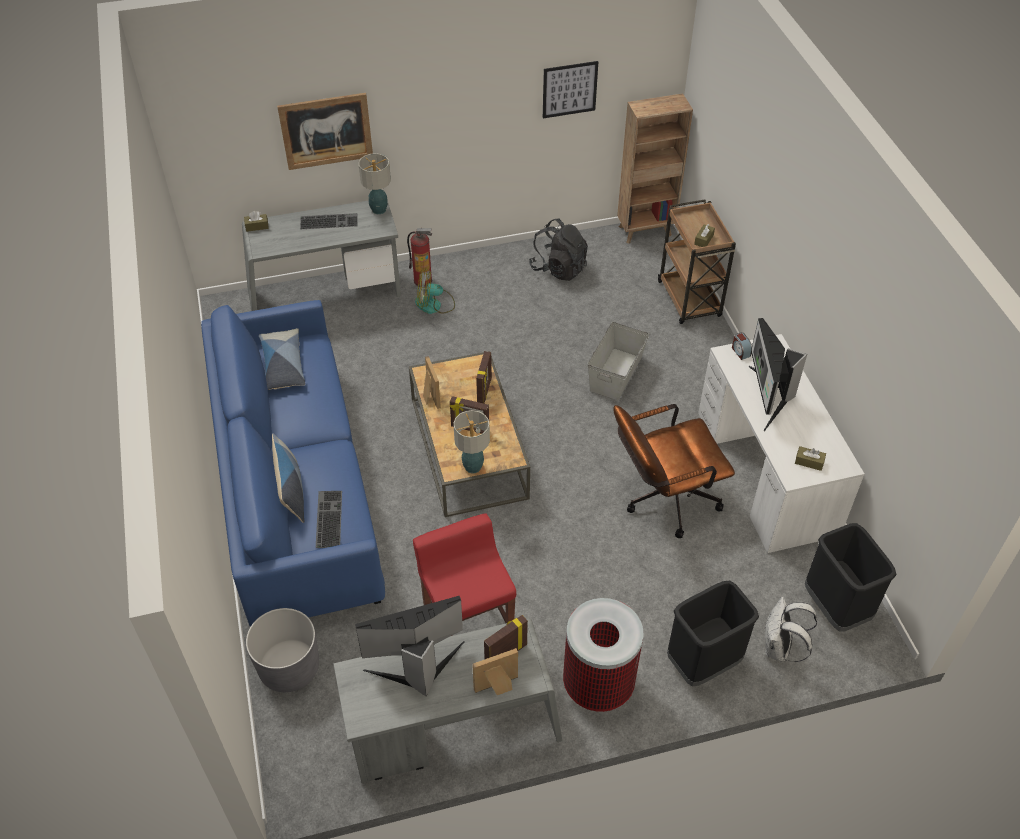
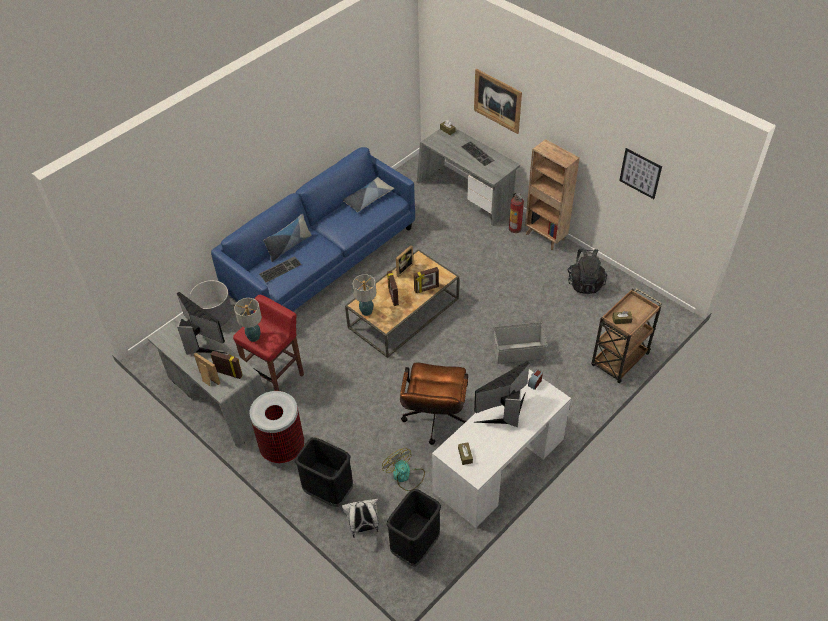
camera: 60 degrees right, 0 degrees up
table lamp [359,153,391,214] -> table lamp moved to [234,298,262,342]
fan [415,269,455,314] -> fan moved to [382,448,425,491]
brown office chair [613,404,735,538] -> brown office chair turned 120 degrees counterclockwise [400,363,468,445]
brown bookcase [617,93,693,244] -> brown bookcase moved to [525,139,580,250]

